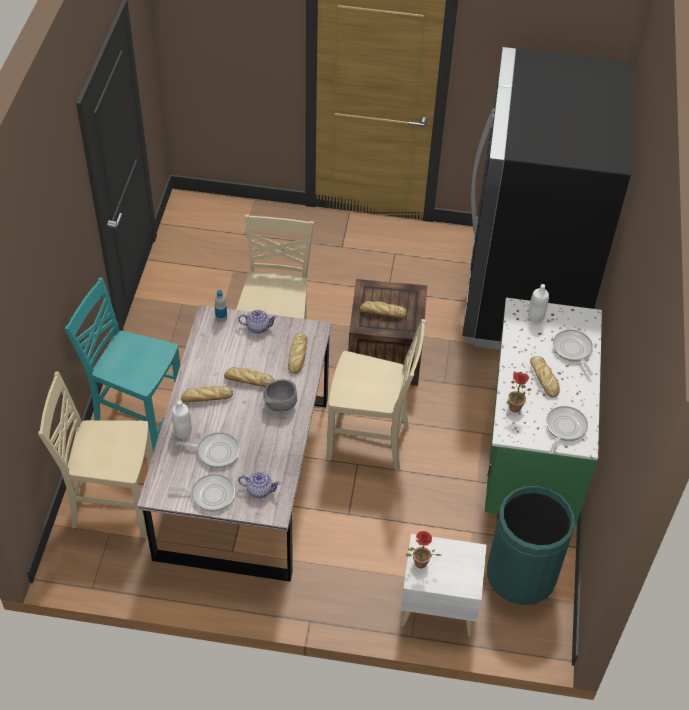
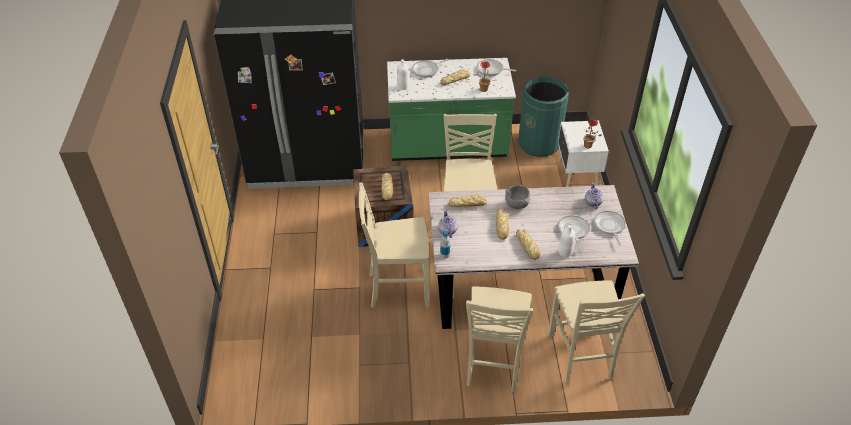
camera: 100 degrees left, 5 degrees down
turquoise chair [65,277,180,453] -> beige chair [466,287,533,392]

